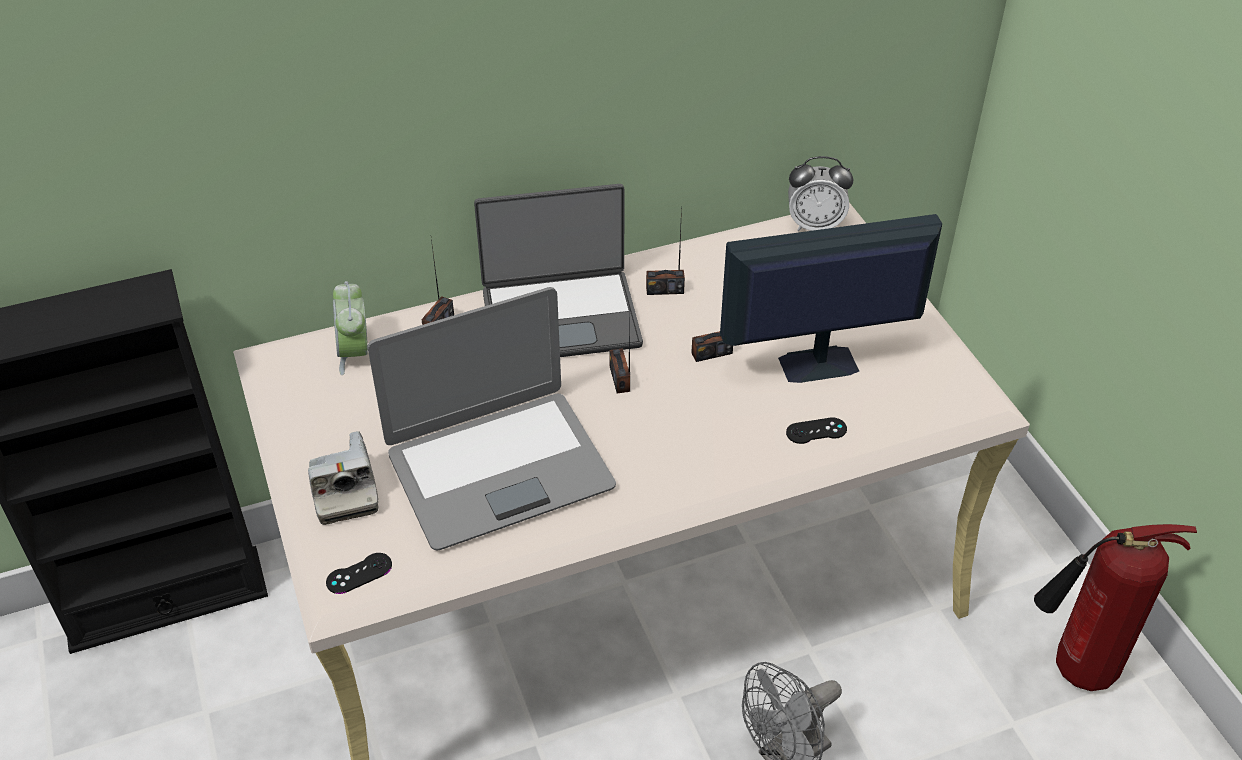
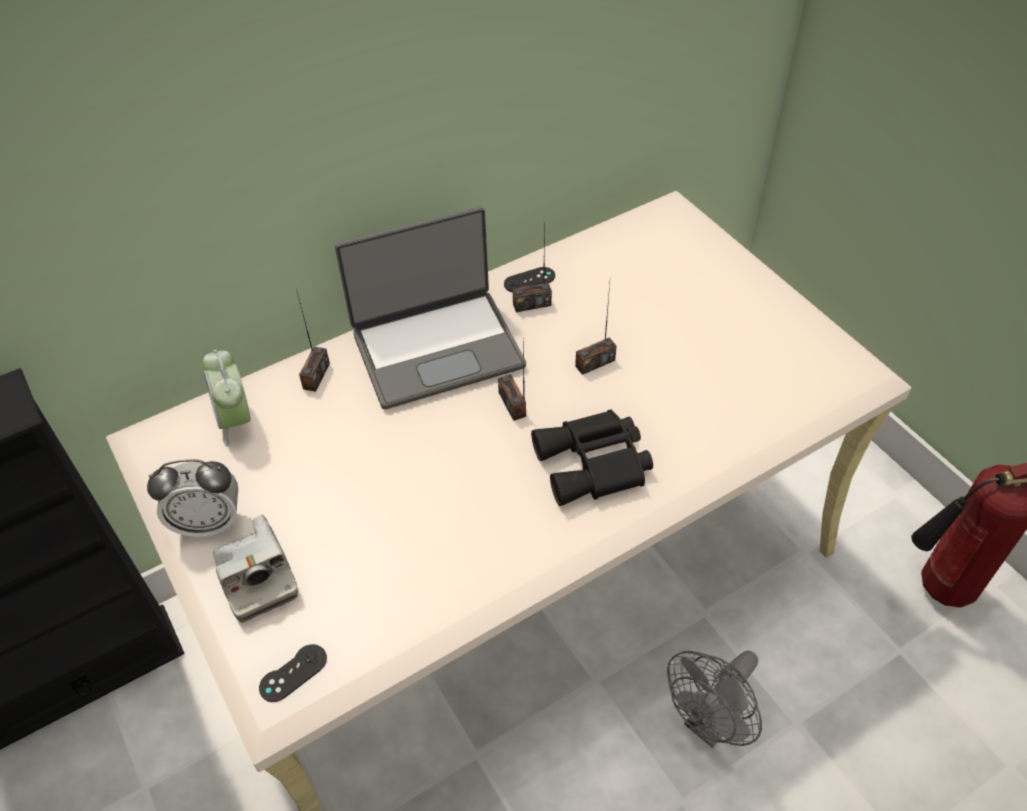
camera: 10 degrees left, 5 degrees up
laptop [367,287,616,550] -> none
monitor [720,214,942,383] -> none
black game controller [786,417,847,444] -> black game controller moved to [504,267,555,292]
alarm clock [788,156,853,231] -> alarm clock moved to [147,459,238,537]
none -> black binoculars [531,409,653,506]

